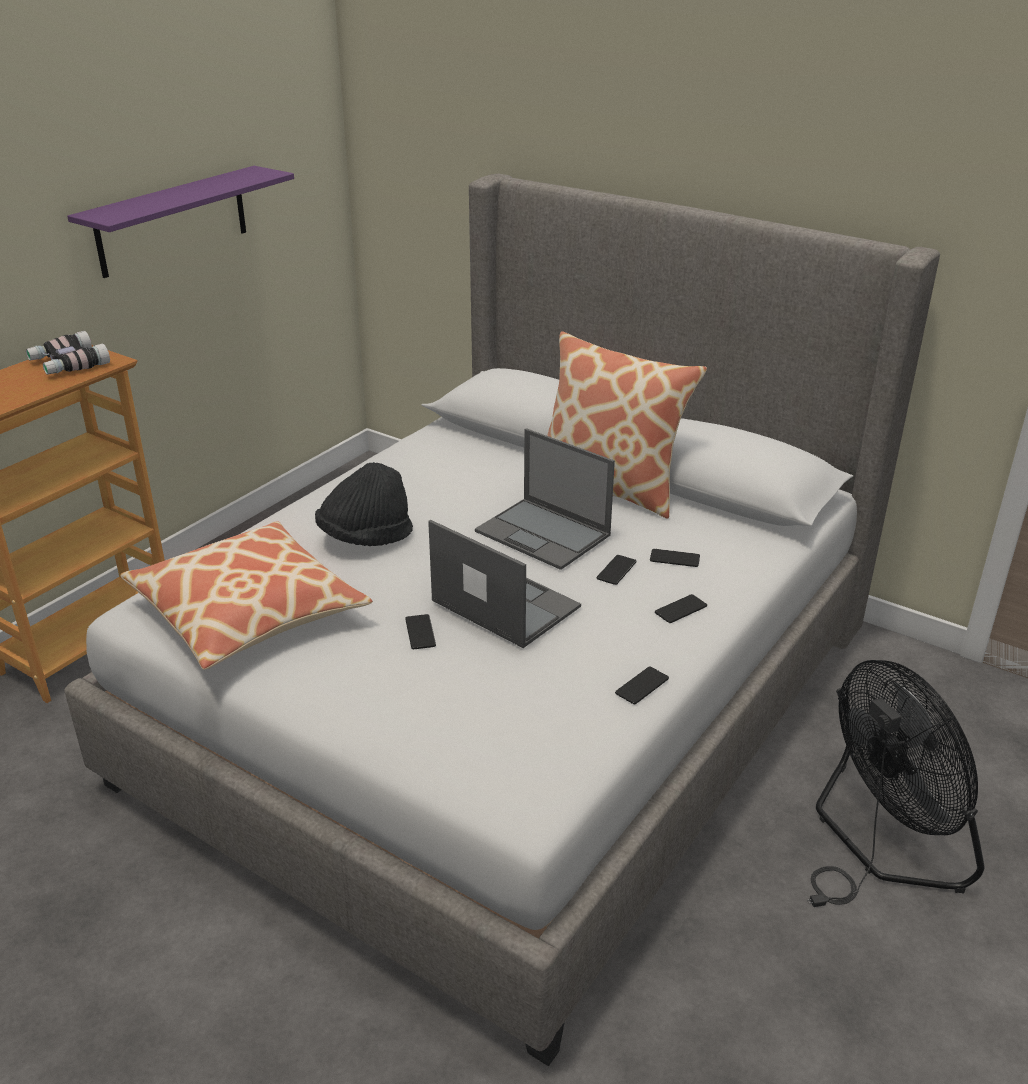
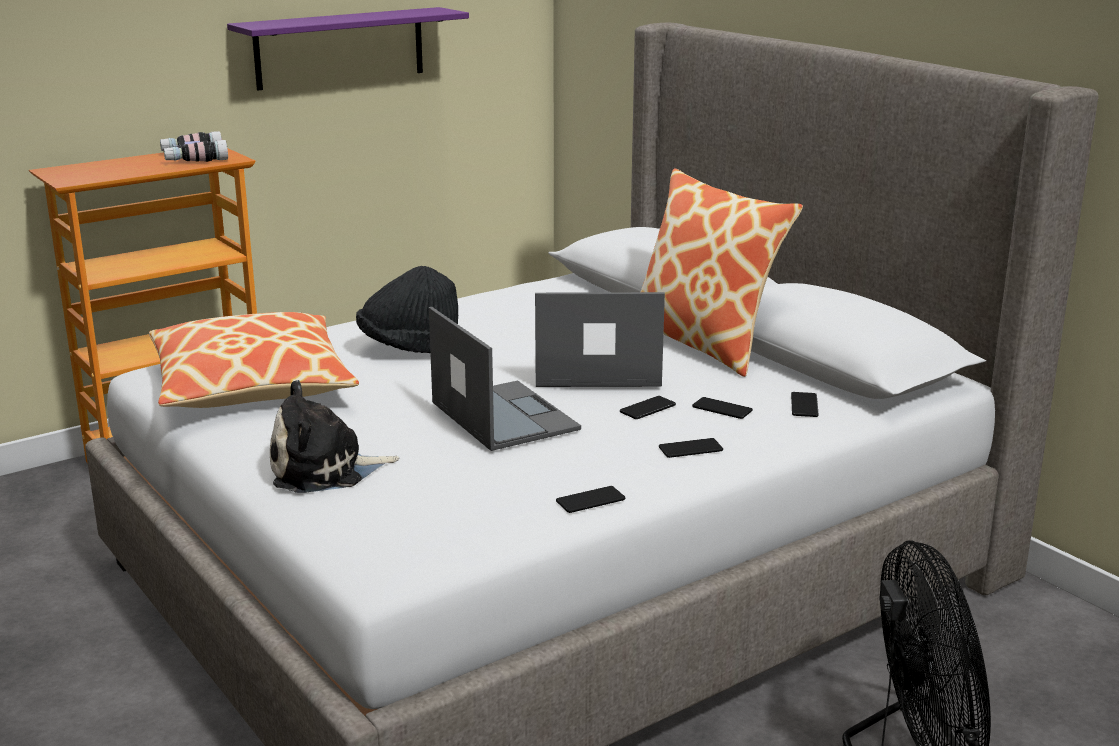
camera: 20 degrees right, 10 degrees down
phone [405,614,436,649] -> phone moved to [791,392,819,417]
laptop [475,428,615,570] -> laptop turned 120 degrees clockwise [535,292,665,387]
none -> plush toy [270,380,400,493]

